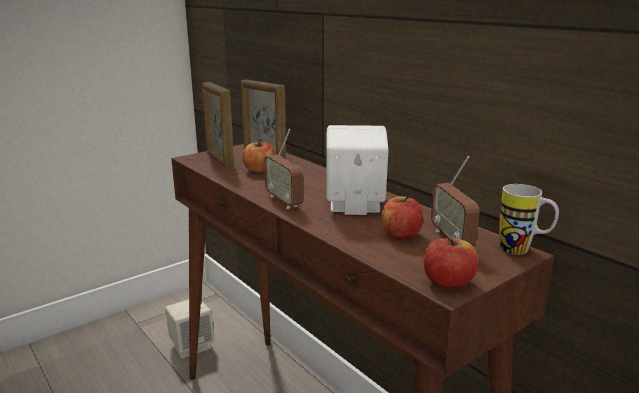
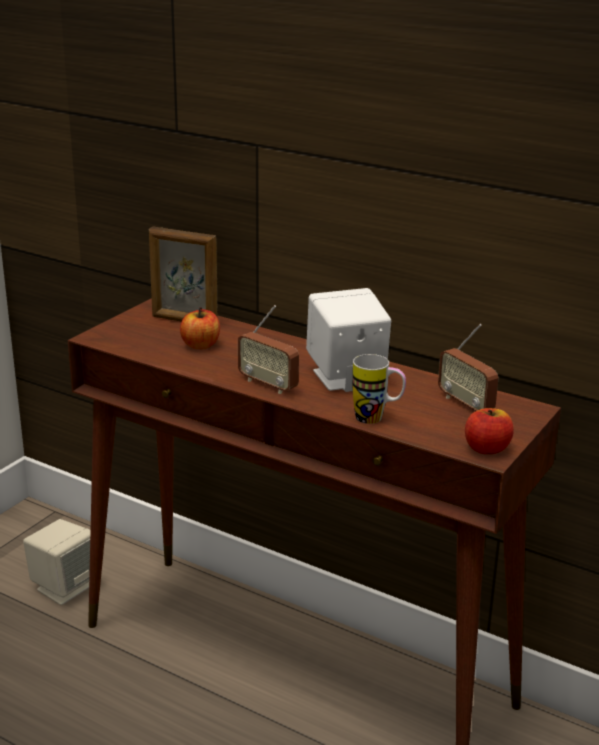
camera: 20 degrees left, 5 degrees up
picture frame [202,82,234,168] -> none
apple [382,196,423,239] -> none
mug [500,184,559,255] -> mug moved to [353,354,406,424]

